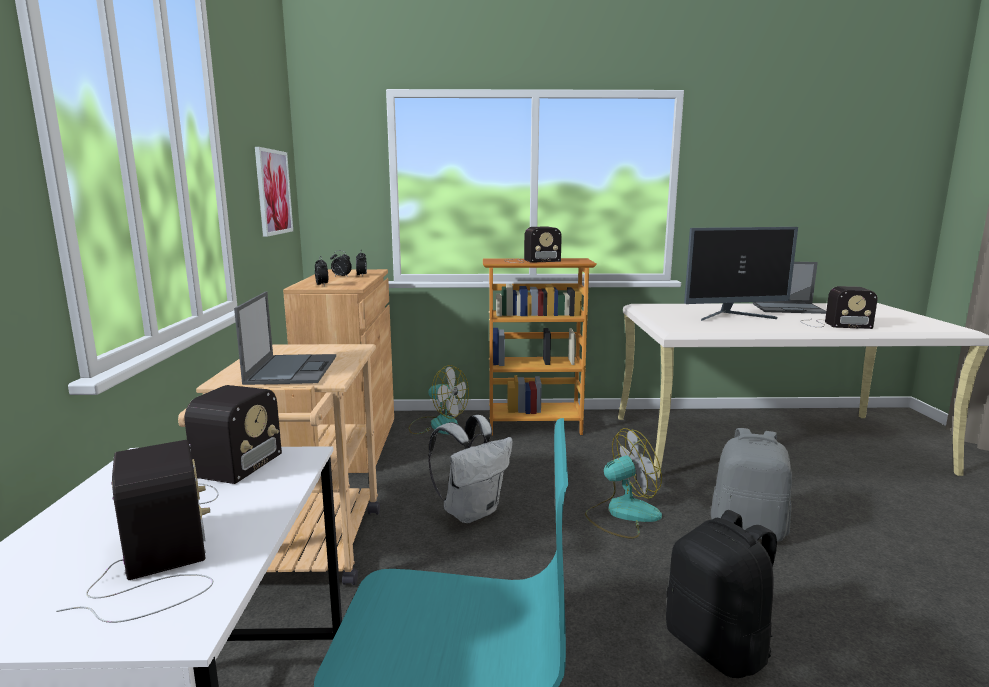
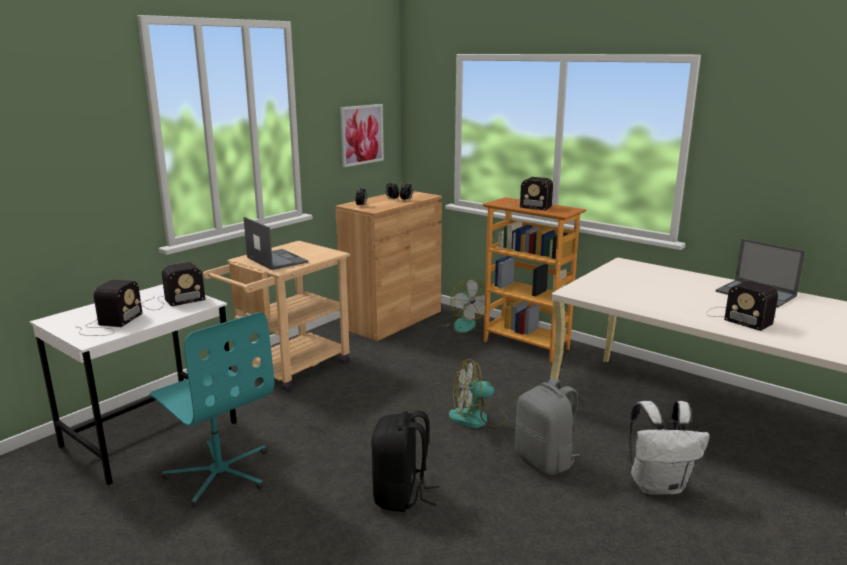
camera: 40 degrees right, 5 degrees up
laptop [234,292,336,385] -> laptop turned 75 degrees counterclockwise [243,217,309,270]
white backpack [428,415,513,523] -> white backpack moved to [629,401,710,495]
fan [585,428,662,539] -> fan turned 150 degrees clockwise [449,359,508,428]
monitor [684,227,798,321] -> none

